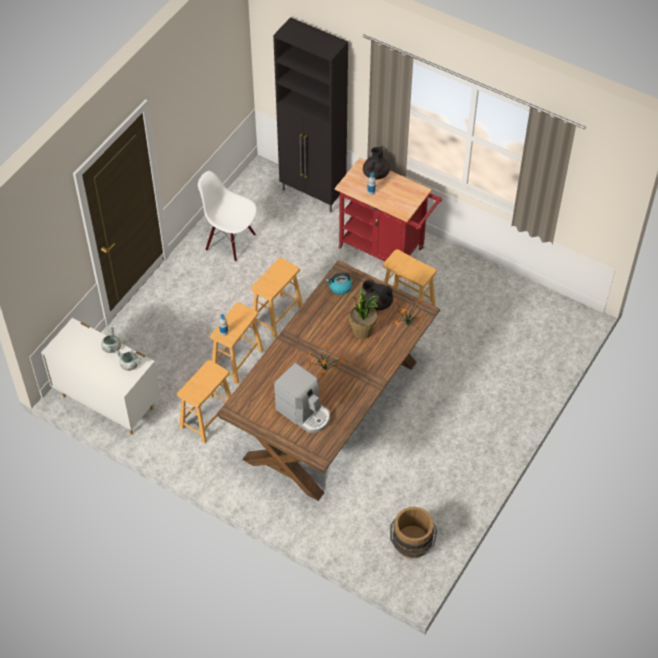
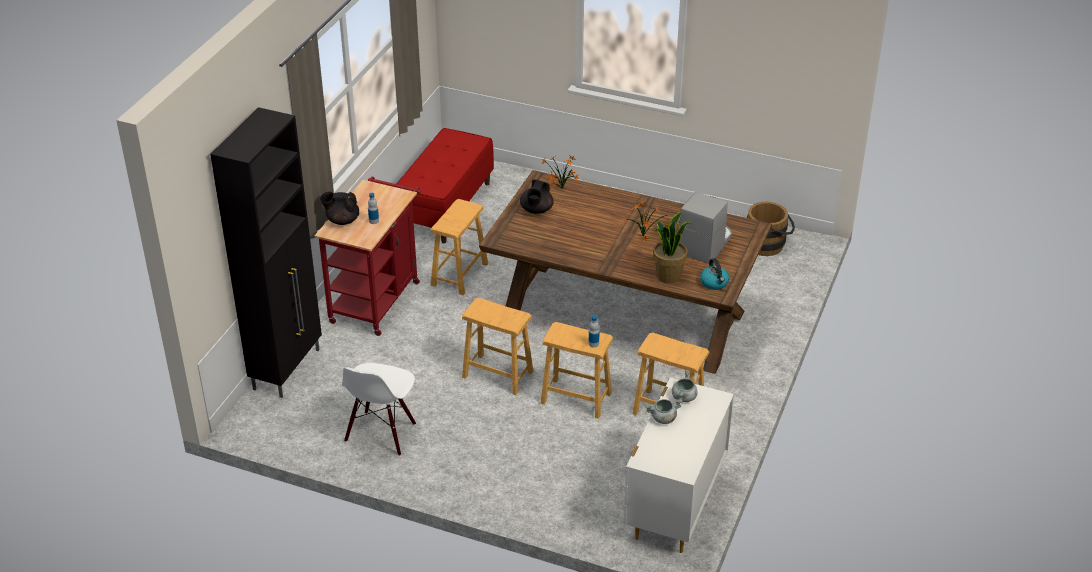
camera: 100 degrees left, 15 degrees down
kettle [326,272,352,295] -> kettle moved to [700,258,729,290]
potted plant [349,286,380,339] -> potted plant moved to [652,211,691,284]
none -> red bench [397,128,494,243]

